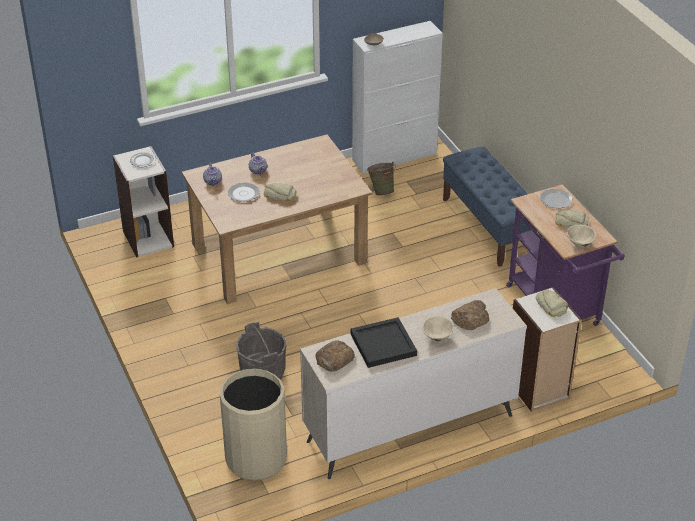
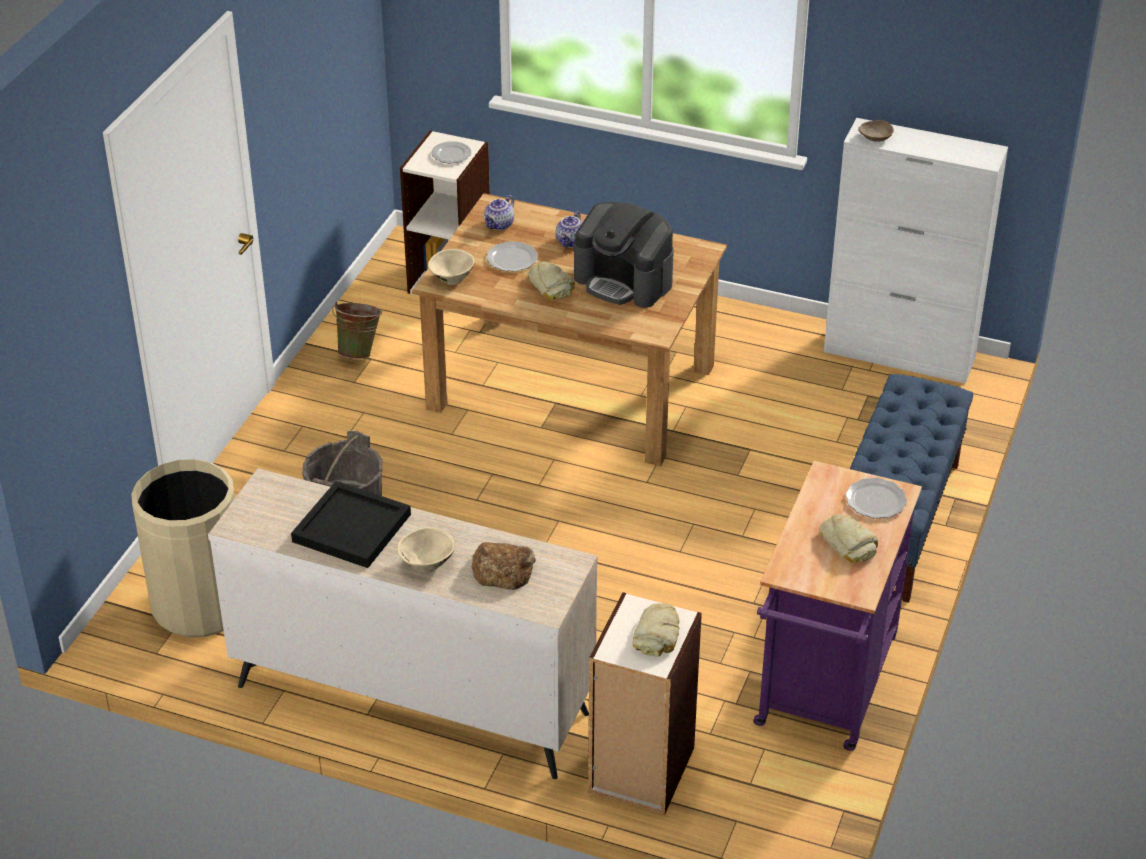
camera: 45 degrees right, 0 degrees up
bread [316,340,355,372] -> none
green bucket [367,161,396,196] -> green bucket moved to [332,302,382,359]
beige bowl [567,225,596,248] -> beige bowl moved to [428,249,475,285]
none -> coffee machine [574,202,674,308]

